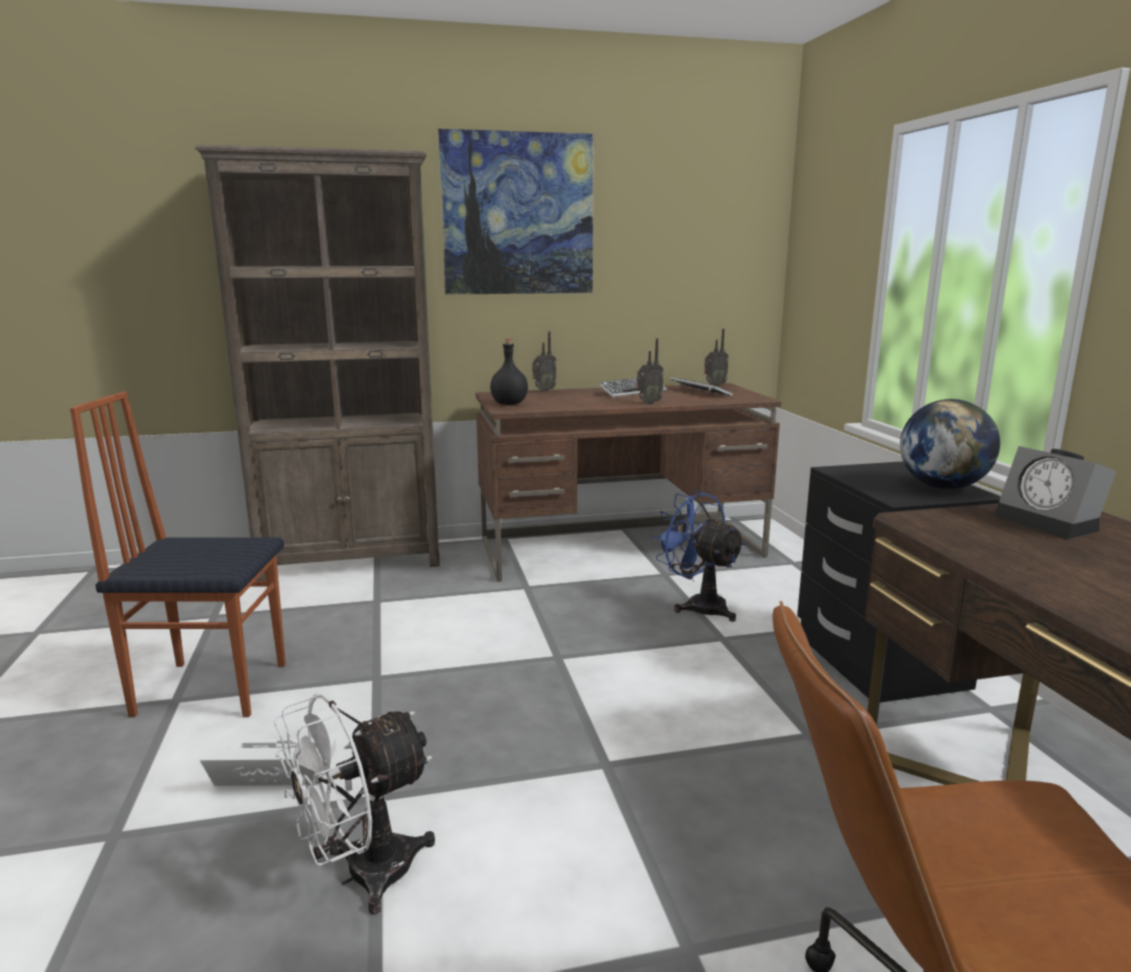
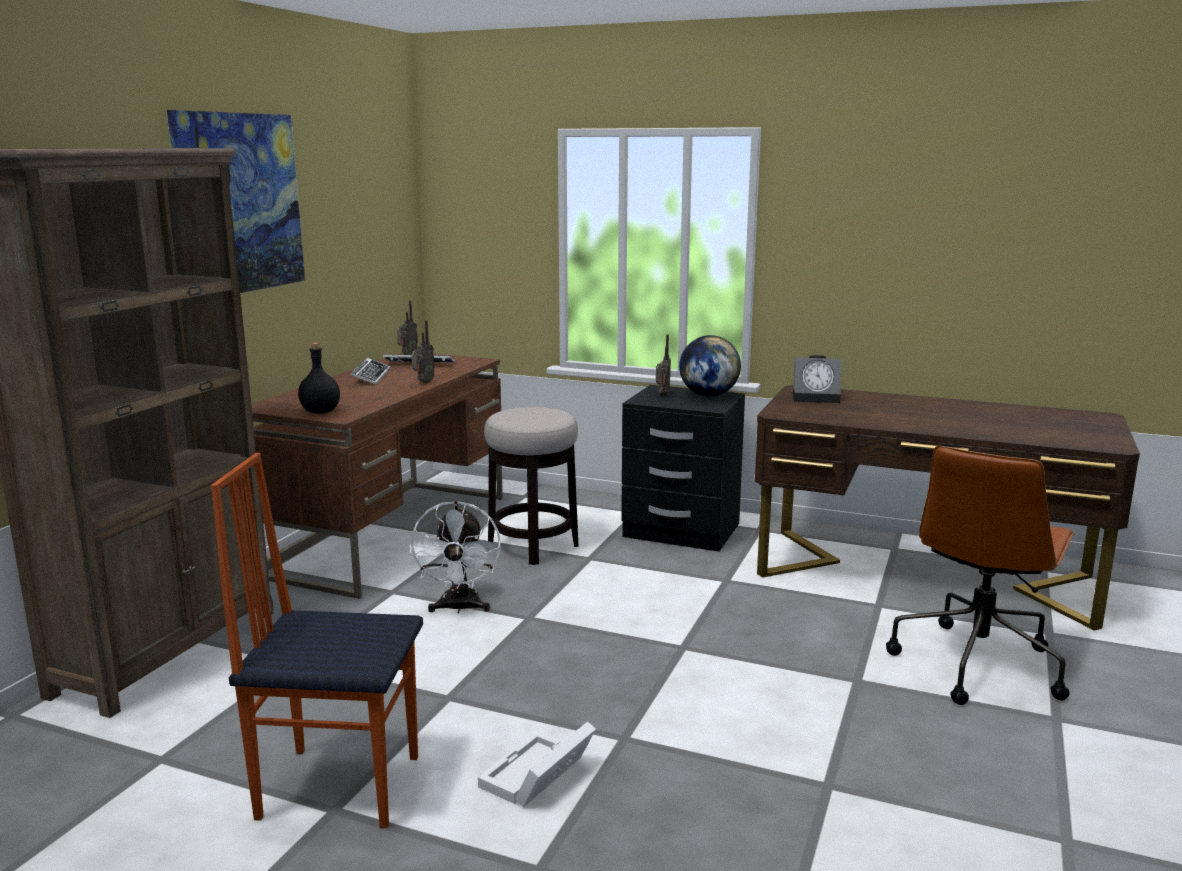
camera: 55 degrees left, 0 degrees up
chair [70,392,286,717] -> chair turned 60 degrees clockwise [211,453,423,828]
white fan [274,694,435,915] -> white fan moved to [409,501,501,614]
radio [532,331,557,392] -> radio moved to [656,334,671,396]
blue fan [652,490,746,622] -> stool [484,407,578,565]

